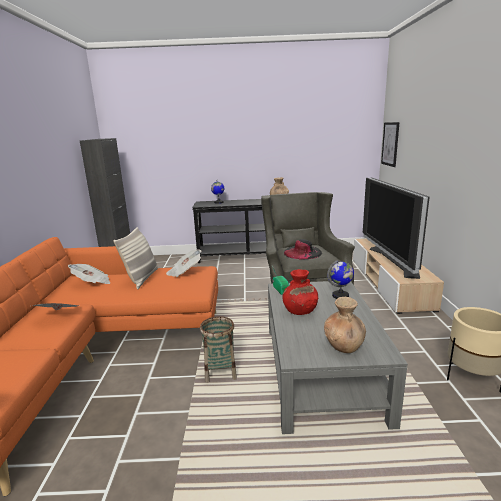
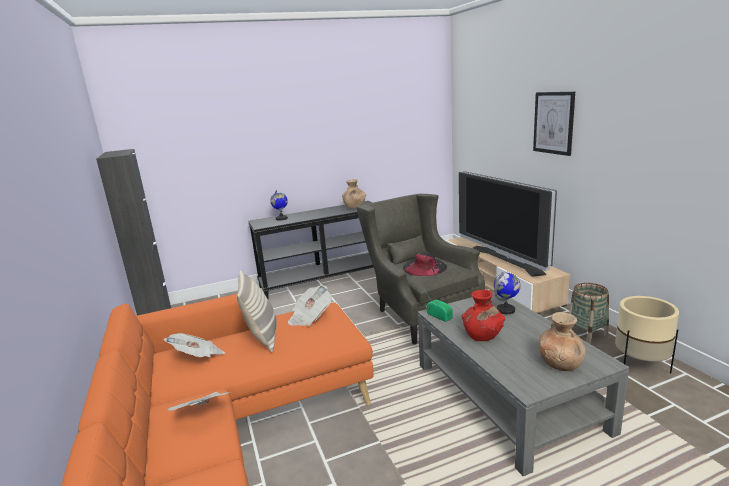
camera: 20 degrees left, 0 degrees up
basket [200,316,237,383] -> basket moved to [569,283,609,344]
picture [381,122,399,167] -> picture moved to [533,92,575,156]

